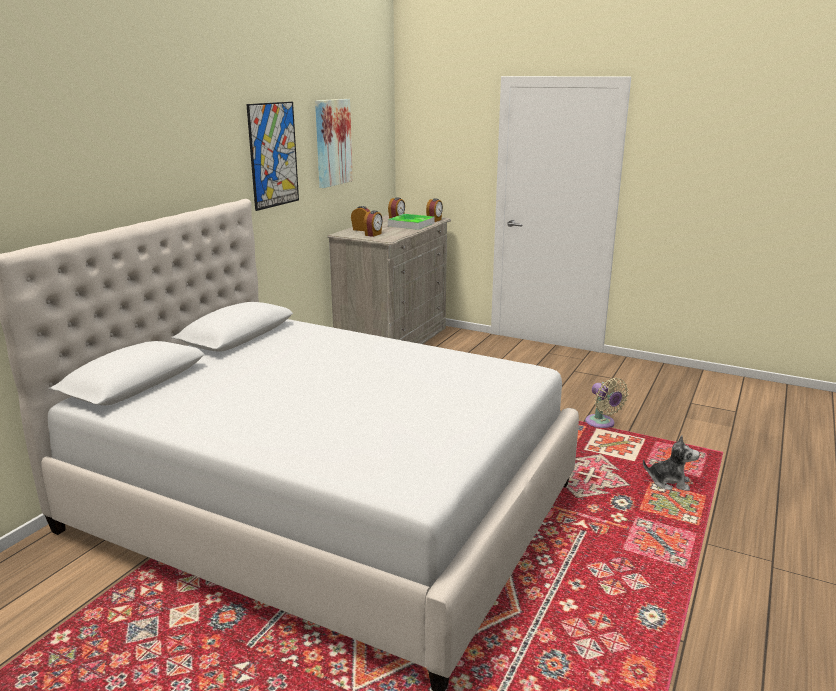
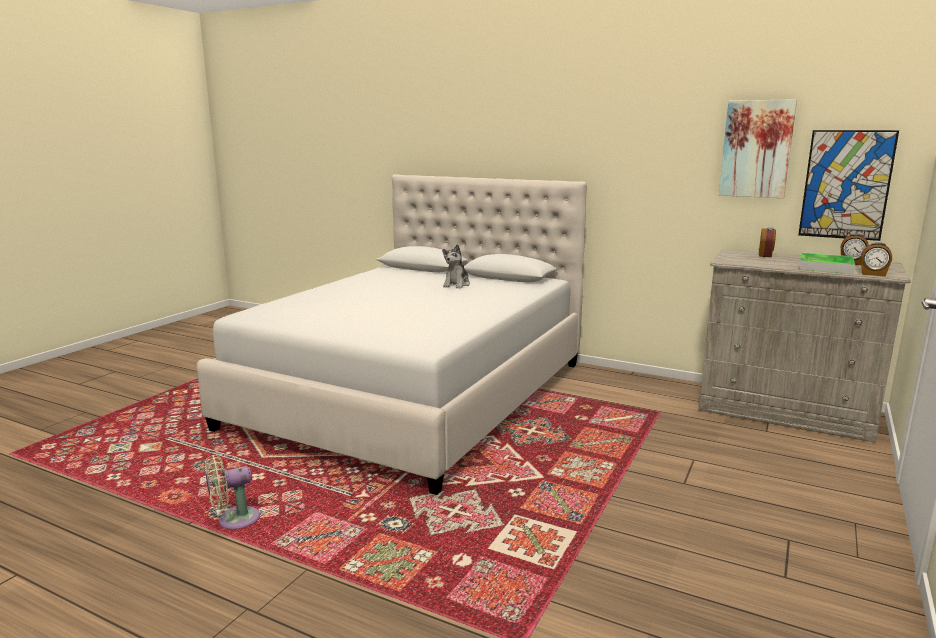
camera: 90 degrees right, 5 degrees down
picture [246,102,299,211] -> picture moved to [798,130,899,241]
alarm clock [364,211,383,237] -> none
beige fan [585,378,628,428] -> beige fan moved to [205,455,260,529]
plush toy [643,435,700,491] -> plush toy moved to [442,244,470,288]

